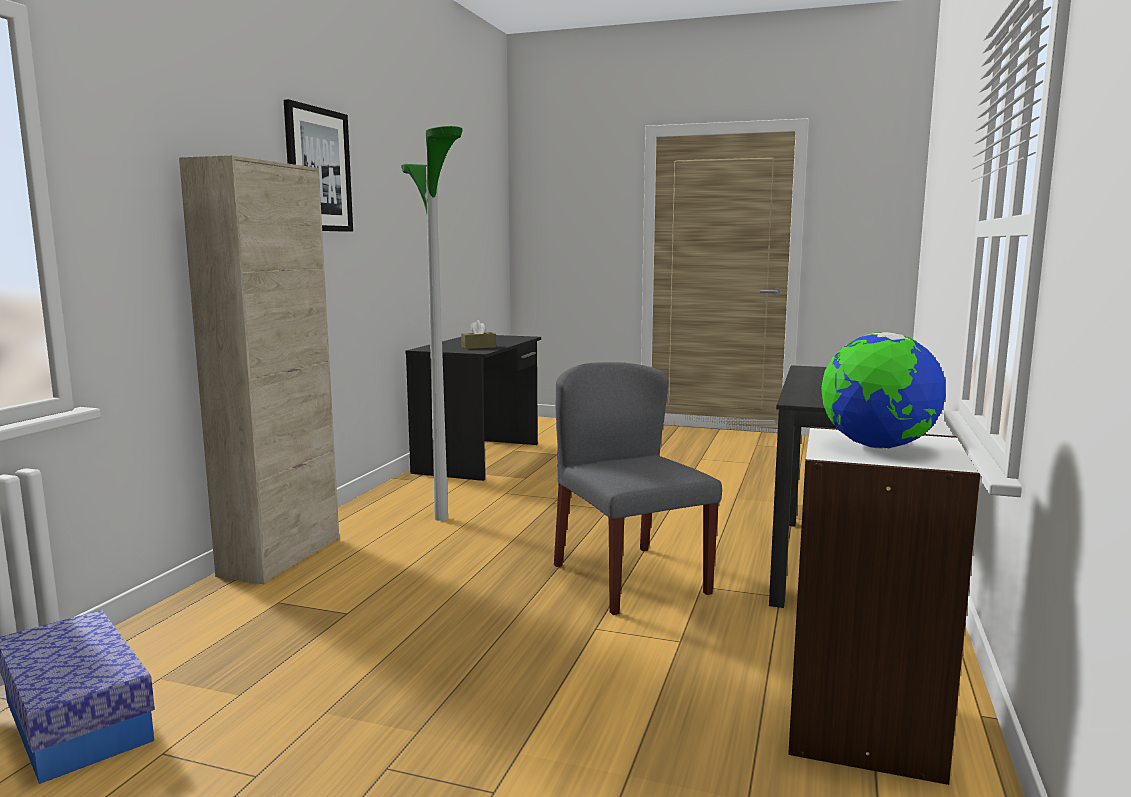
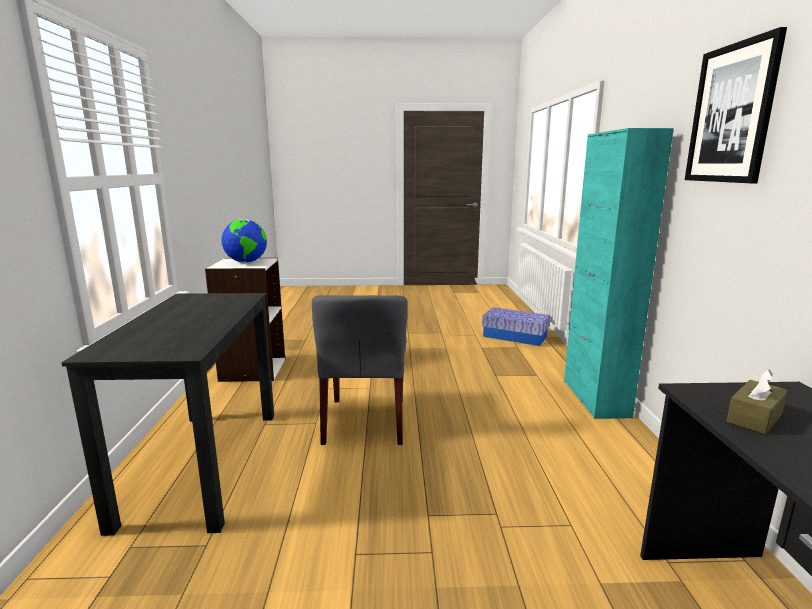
camera: 160 degrees right, 5 degrees up
beige cabinet [179,155,339,584] -> turquoise cabinet [564,128,674,419]
floor lamp [401,126,463,521] -> none
grey chair [554,362,722,615] -> grey chair turned 45 degrees clockwise [312,295,407,445]

